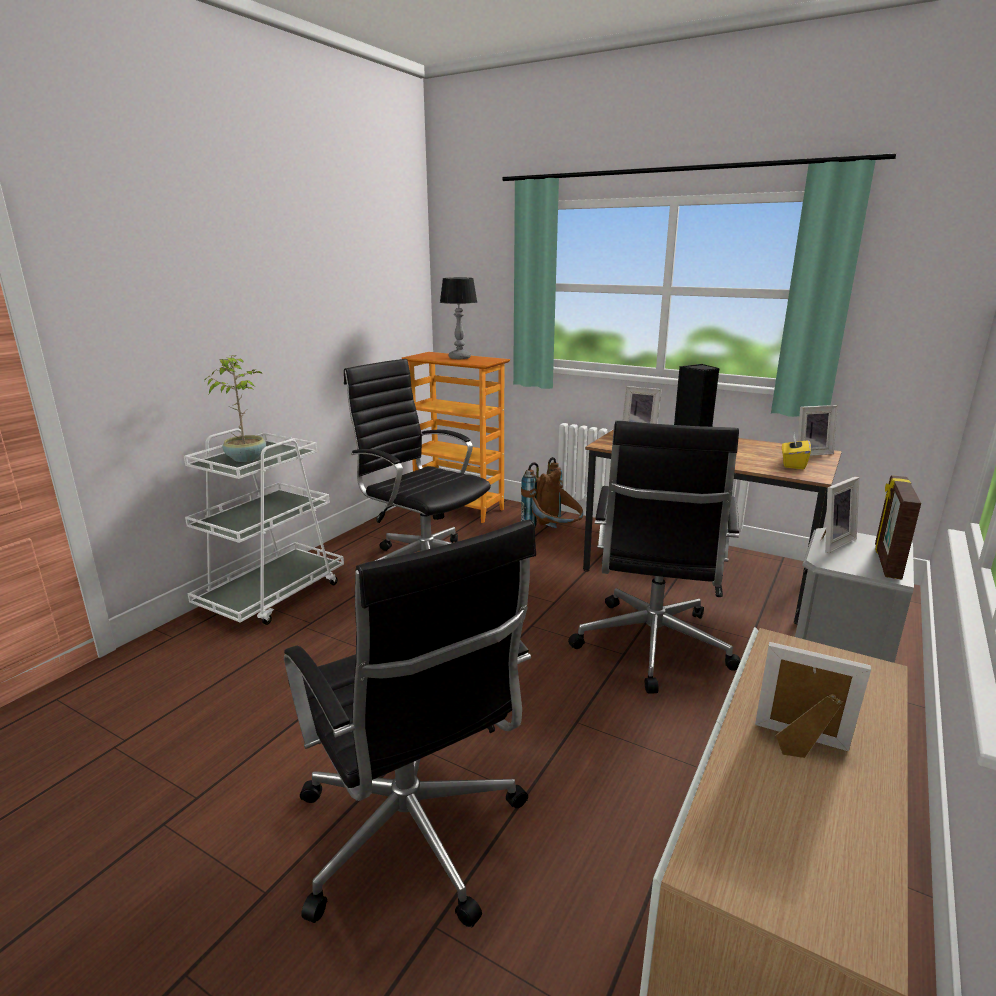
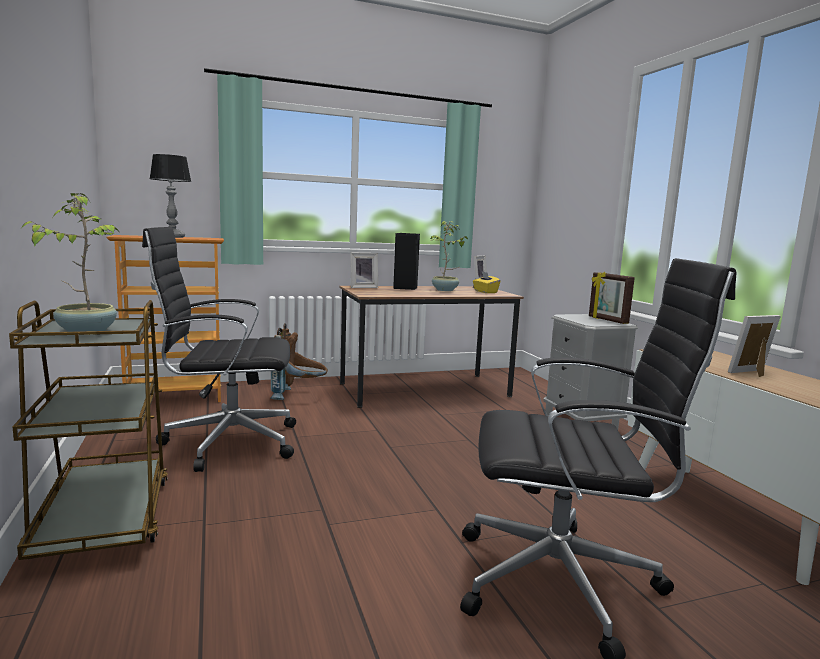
camera: 50 degrees left, 10 degrees down
white cart [184,428,344,625] -> brown cart [9,300,168,560]
black office chair [568,421,741,694] -> none
picture frame [821,476,859,553] -> none
none -> potted plant [430,221,468,291]

